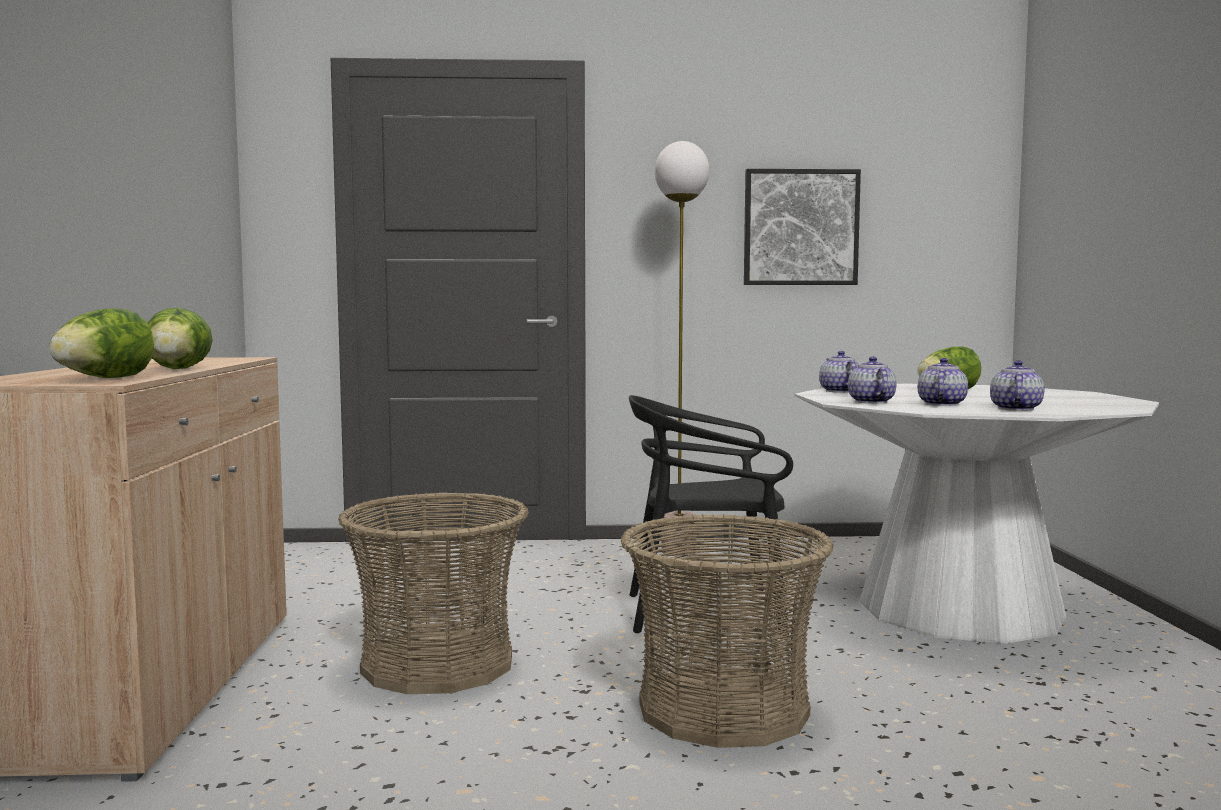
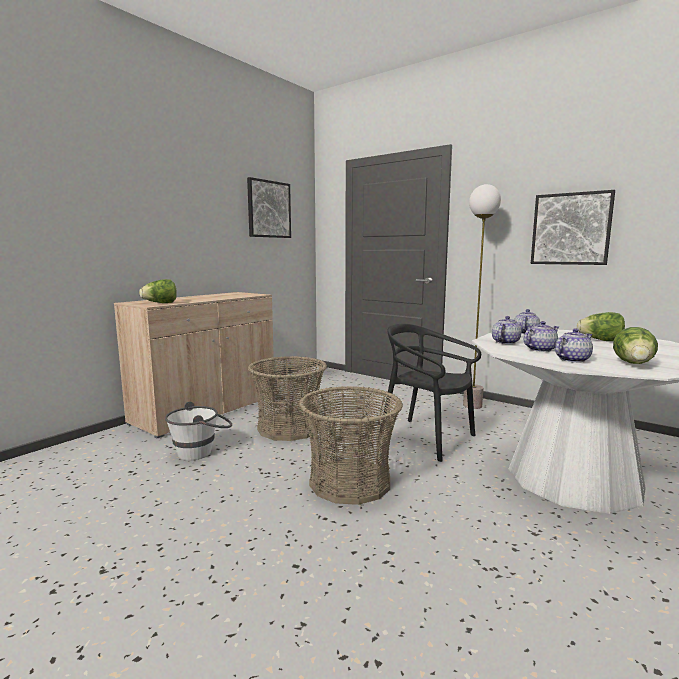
camera: 40 degrees right, 5 degrees up
lettuce [147,308,213,369] -> lettuce moved to [613,327,658,364]
none -> white bucket [165,401,232,461]
none -> picture [247,177,291,238]

